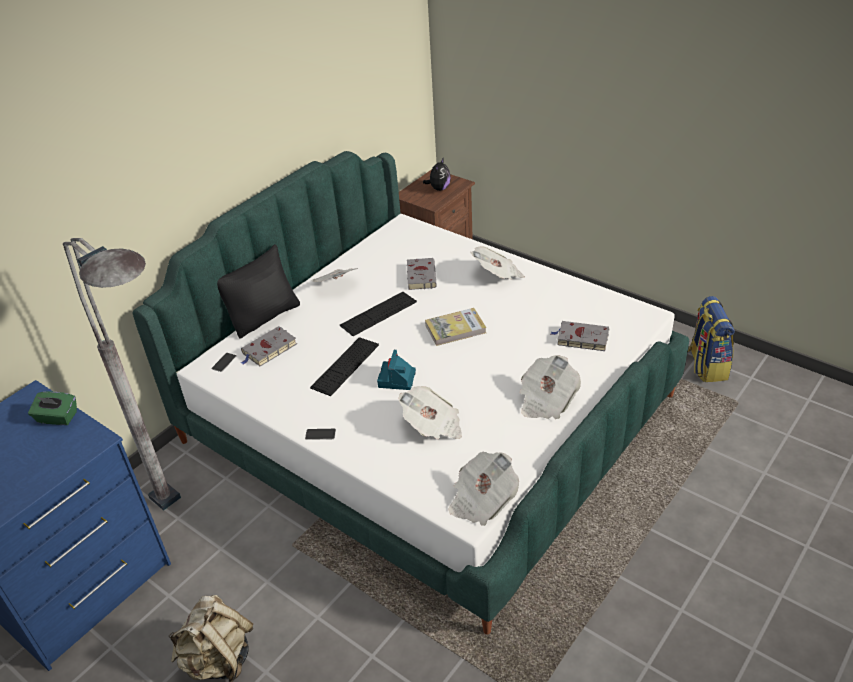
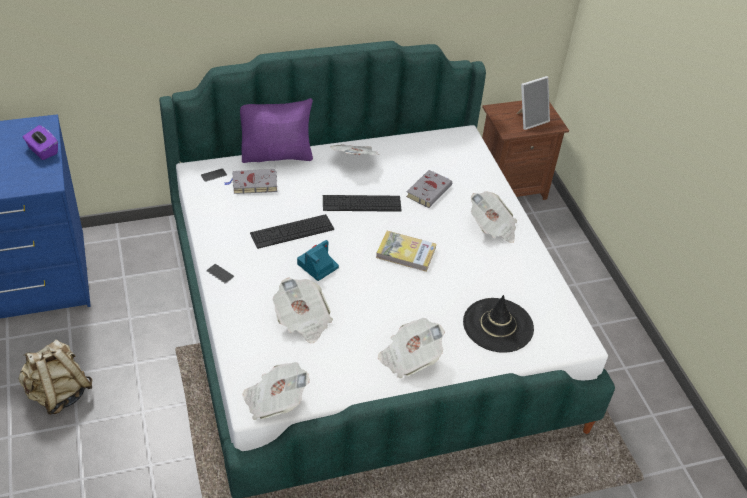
camera: 30 degrees right, 5 degrees up
green tissue box [28,391,77,425] -> purple tissue box [23,125,58,160]
grey floor lamp [63,238,181,511] -> none
black pillow [217,244,300,338] -> purple pillow [240,98,313,163]
plush toy [423,158,451,191] -> picture frame [516,76,550,130]
grey book [551,321,610,351] -> black hat [463,295,534,353]
backpack [687,296,735,382] -> none

